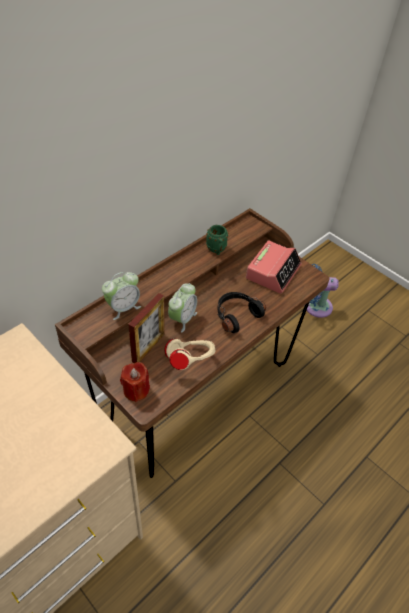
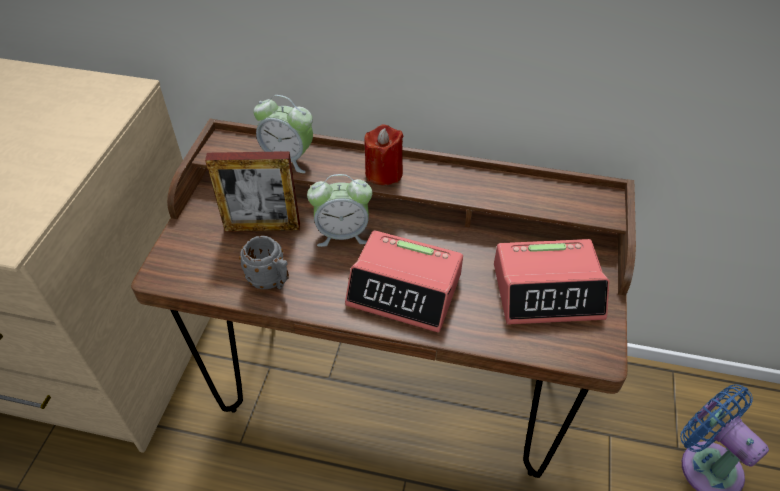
camera: 60 degrees right, 0 degrees up
red candle [120,362,150,402] -> red candle moved to [364,125,404,185]
beige headphones [165,338,215,370] -> grey mug [239,236,289,289]
green mug [206,225,228,255] -> none
black headphones [217,292,266,333] -> alarm clock [345,230,463,333]

